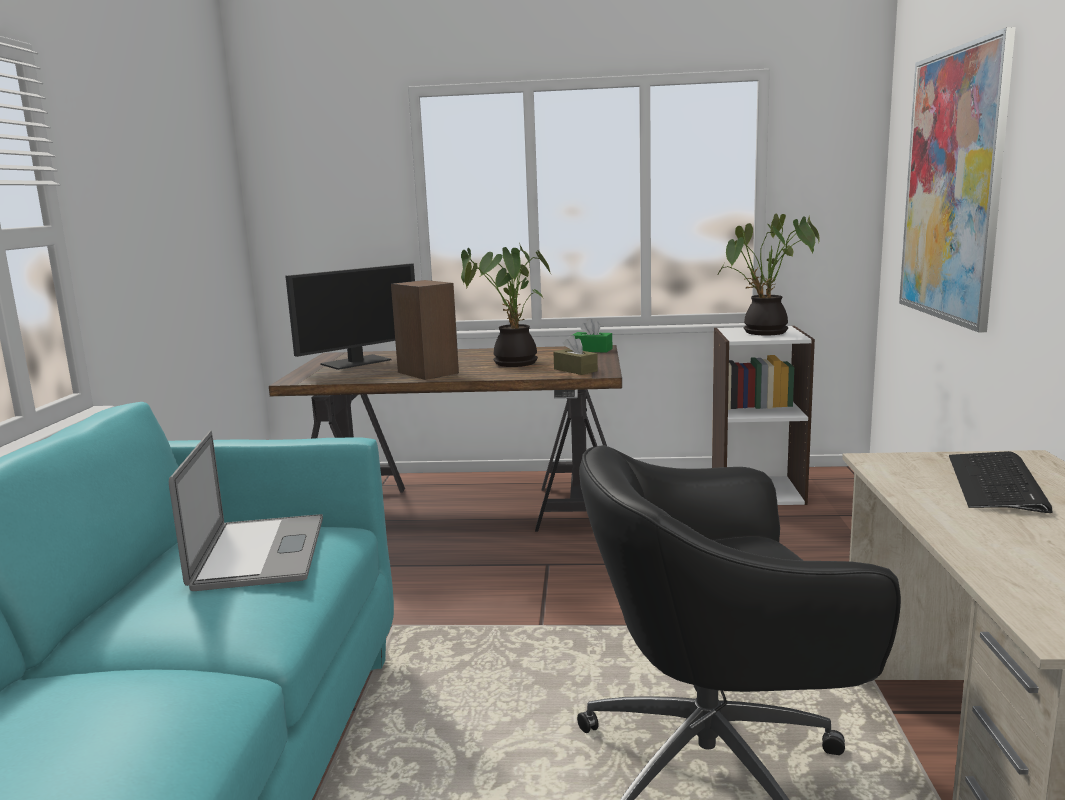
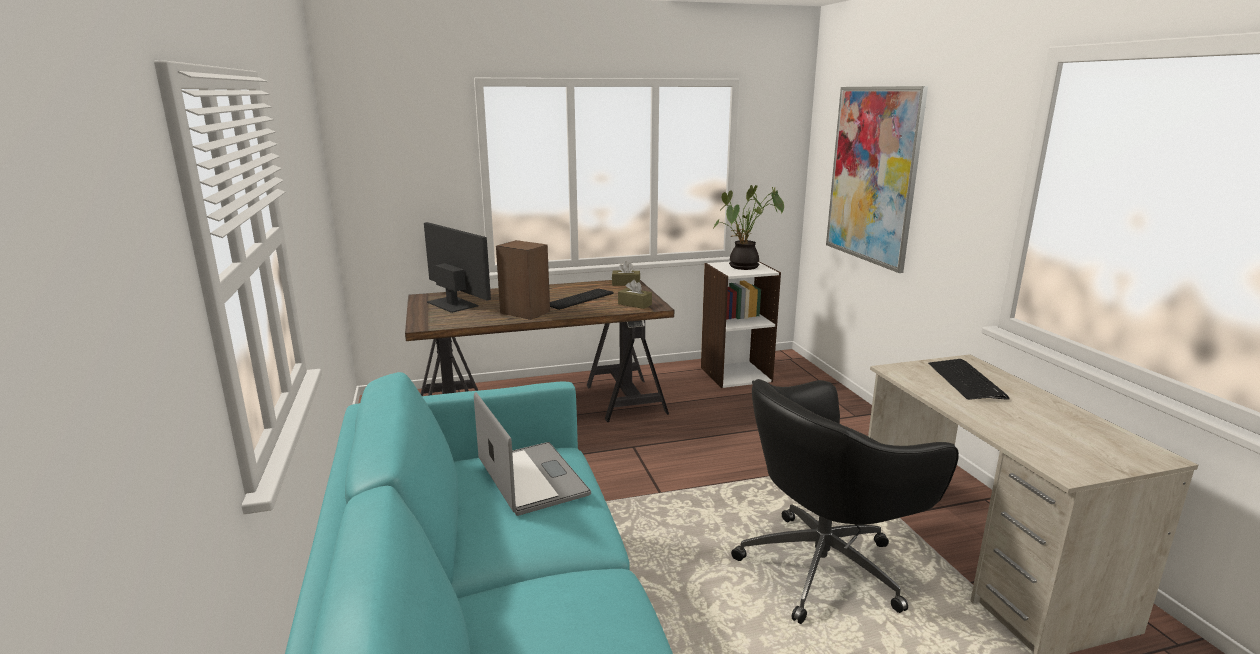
camera: 20 degrees left, 5 degrees up
monitor [285,263,415,370] -> monitor turned 75 degrees counterclockwise [424,222,491,313]
potted plant [461,243,552,367] -> keyboard [550,288,613,310]
green tissue box [571,319,612,353] -> brown tissue box [612,261,640,286]

